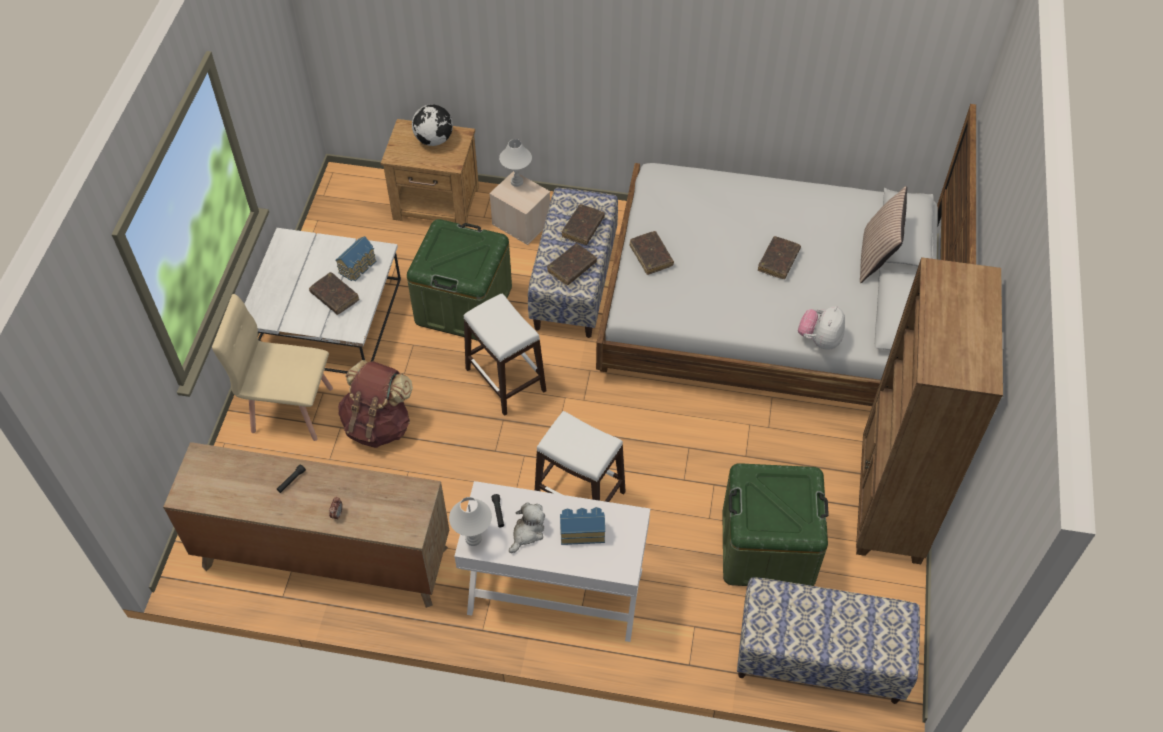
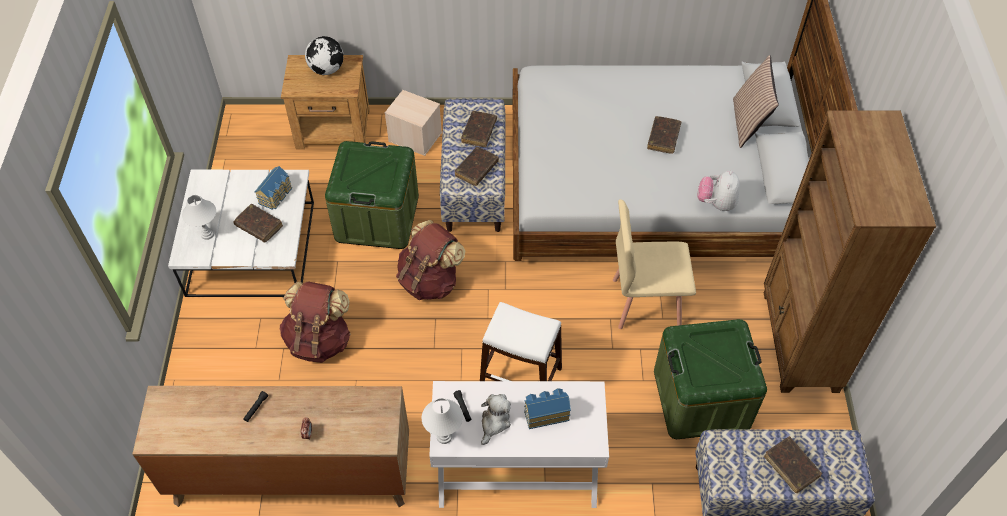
camera: 10 degrees left, 0 degrees up
beige chair [212,294,333,441] -> beige chair moved to [613,199,696,329]
white stool [464,294,546,416] -> brown backpack [396,220,465,300]
white table lamp [499,139,532,187] -> white table lamp moved to [182,195,216,240]
brown book [630,231,674,275] -> brown book moved to [764,436,822,493]

